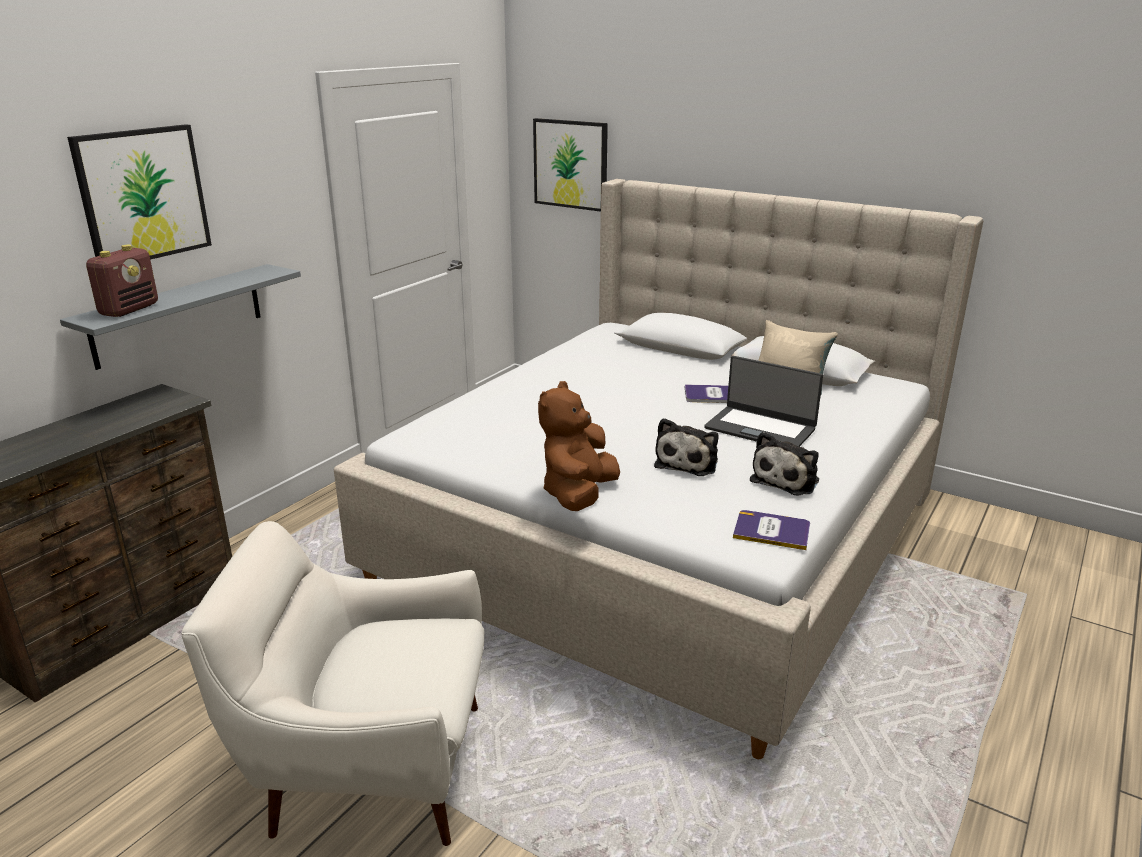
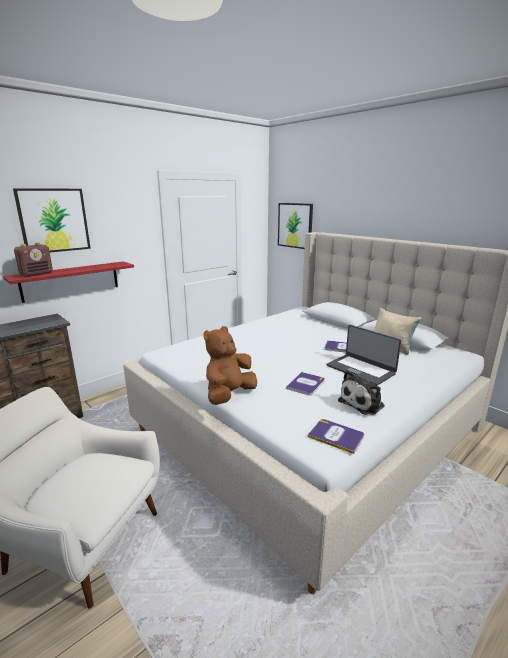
camera: 15 degrees right, 5 degrees down
grey shelf [60,264,301,370] -> red shelf [3,261,134,303]
plush toy [654,418,718,476] -> book [286,372,325,395]

